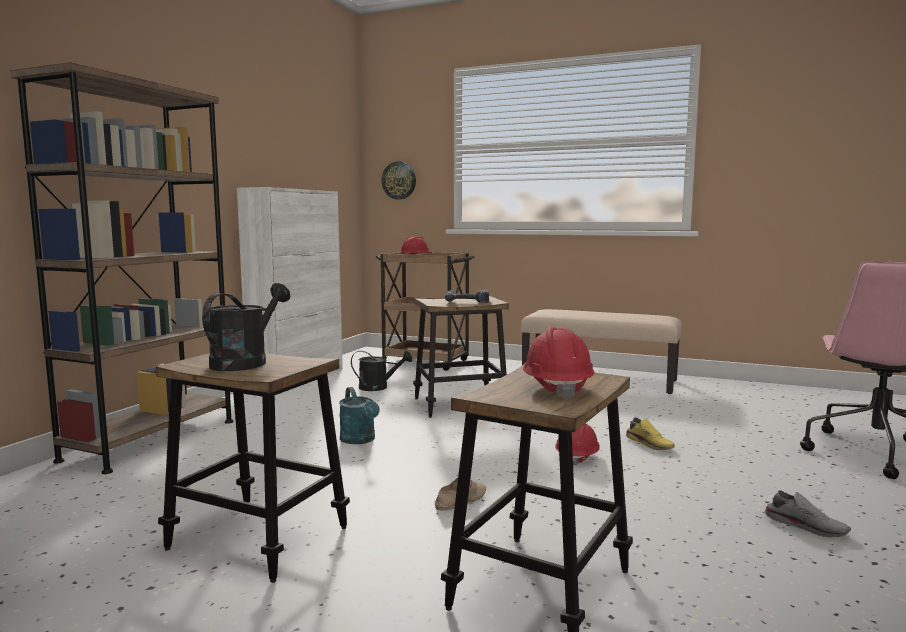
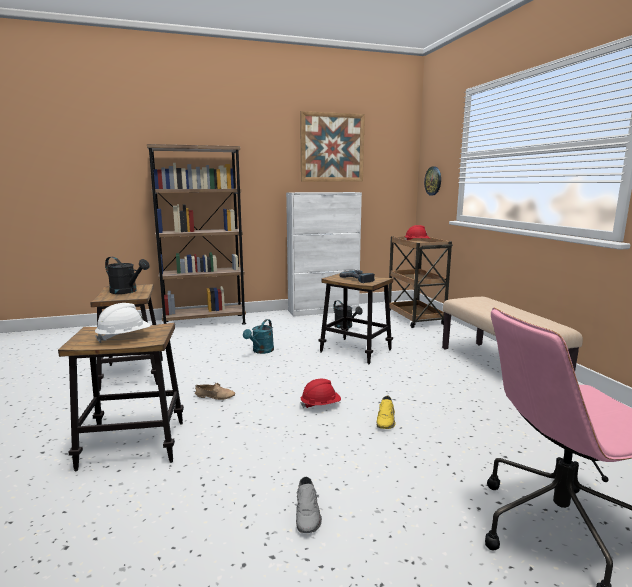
camera: 50 degrees right, 5 degrees up
black watering can [202,283,290,371] -> black watering can turned 45 degrees clockwise [105,257,149,294]
red hard hat [523,327,595,400] -> white hard hat [95,303,151,343]
none -> picture [300,111,365,182]

